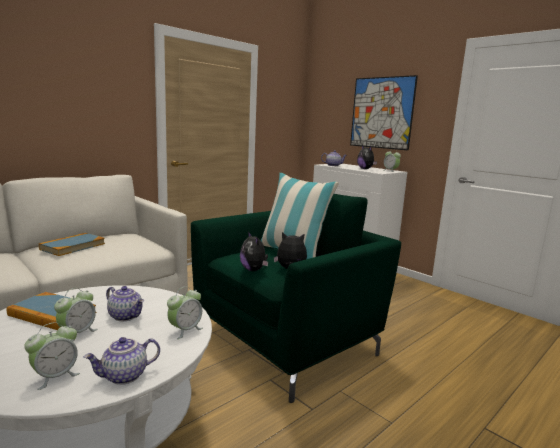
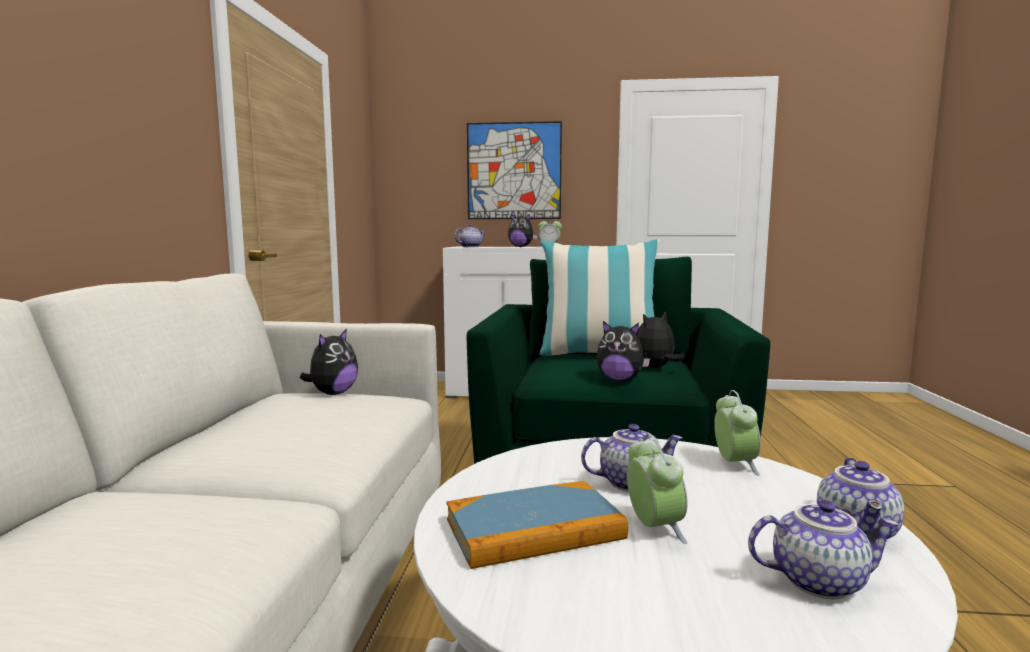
camera: 40 degrees left, 5 degrees down
alarm clock [24,322,80,390] -> teapot [748,500,900,599]
book [39,233,105,256] -> none
none -> plush toy [300,328,358,395]

